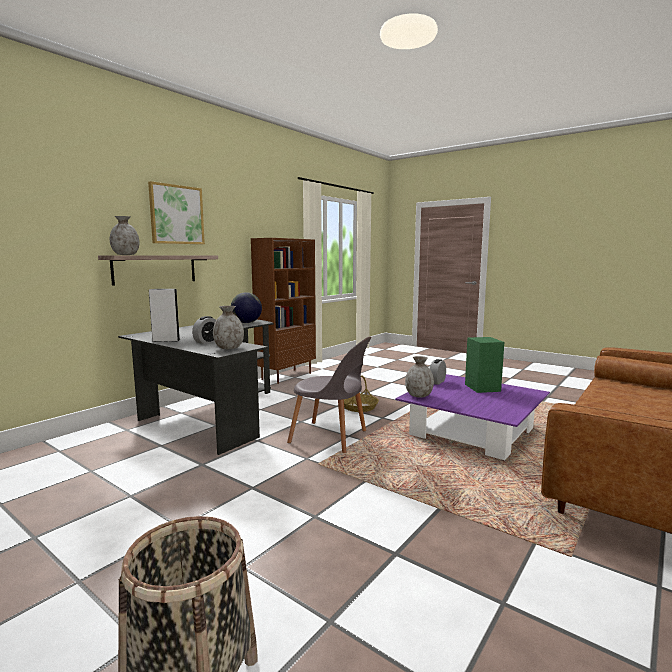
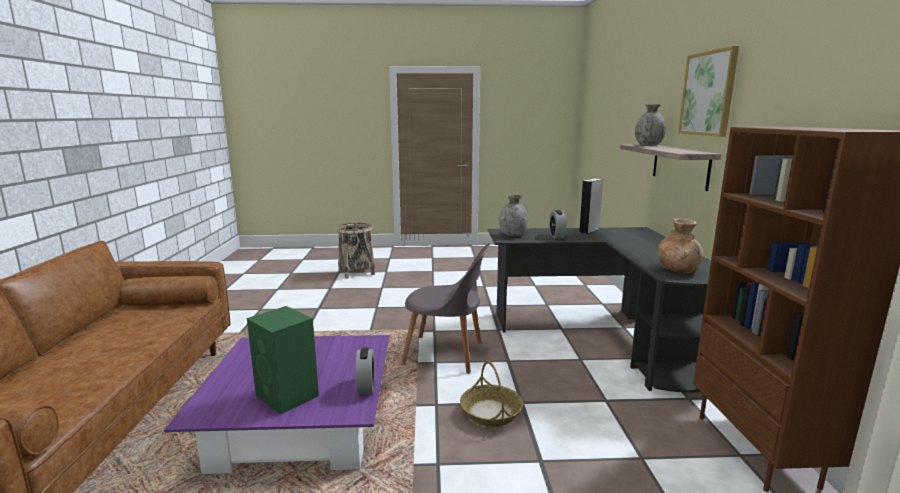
camera: 140 degrees right, 5 degrees up
globe [231,292,262,323] -> brown vase [658,219,703,273]
grey chair [287,336,371,453] -> grey chair turned 150 degrees counterclockwise [401,243,491,373]
grey vase [405,356,434,398] -> none

